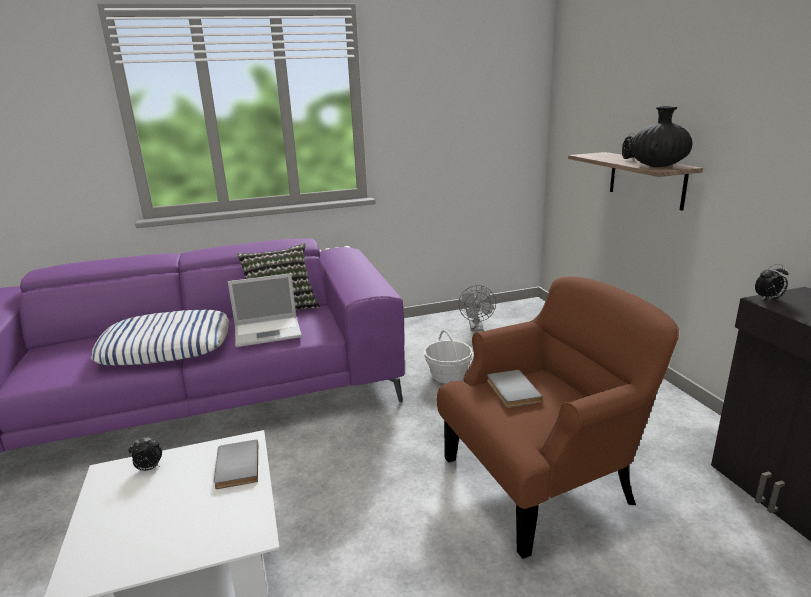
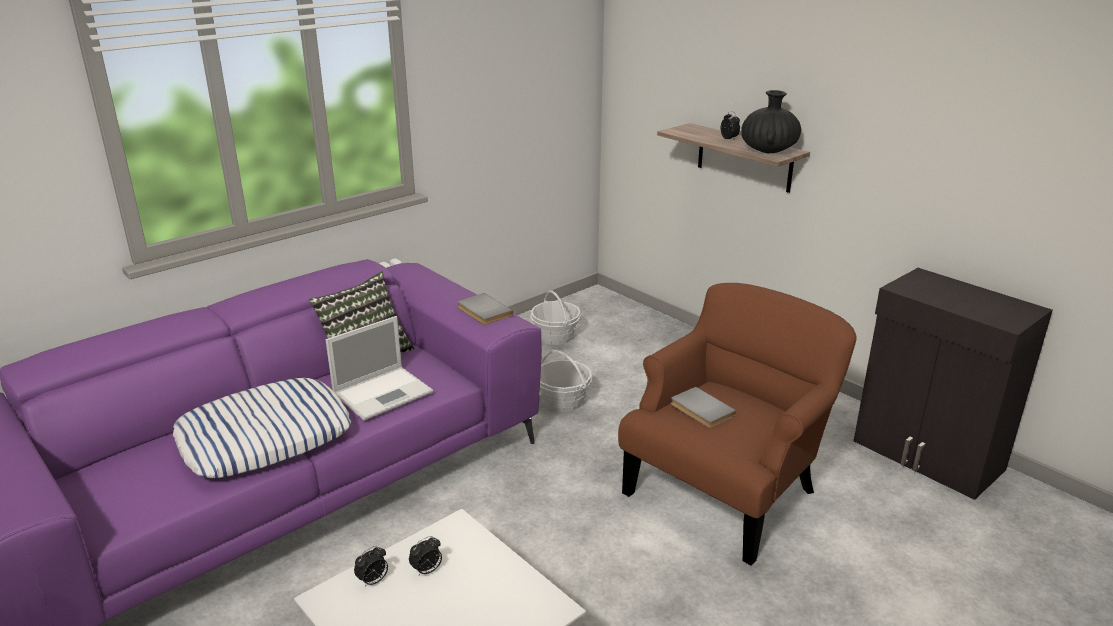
camera: 25 degrees left, 5 degrees up
grey book [214,440,258,489] -> grey book moved to [457,293,513,325]
grey fan [459,285,496,331] -> basket [530,290,581,345]
alarm clock [755,264,789,300] -> alarm clock moved to [409,536,442,575]

